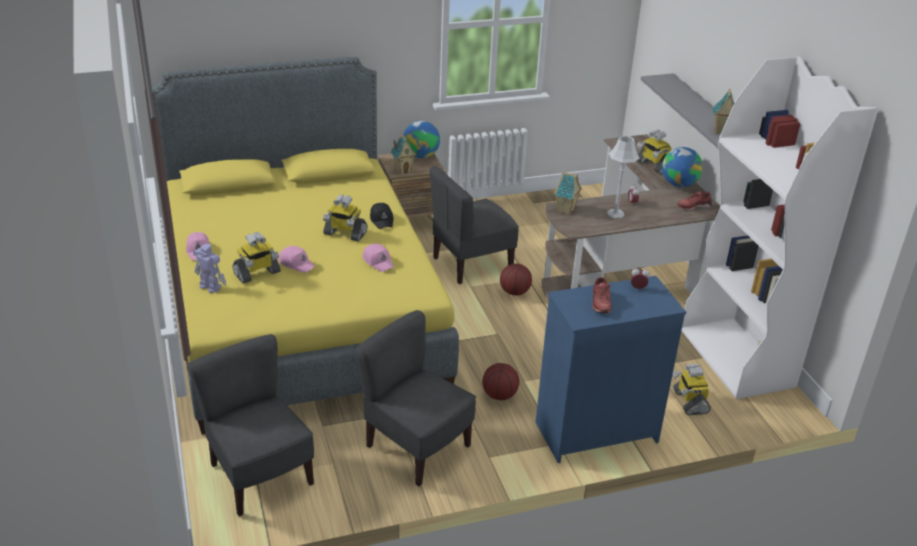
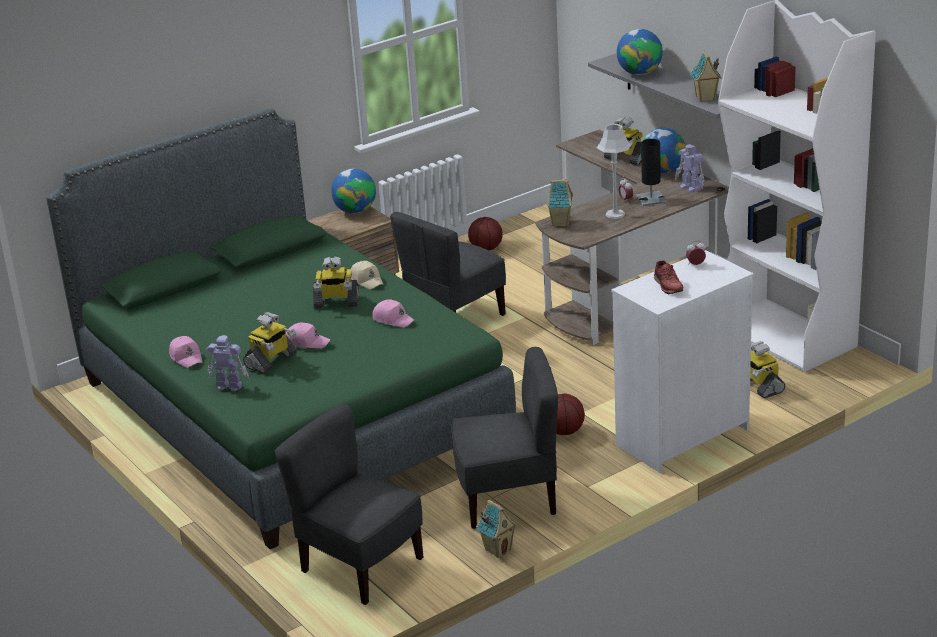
camera: 15 degrees left, 5 degrees down
yellow bed [152,57,459,434] -> green bed [46,108,516,549]
grey chair [355,310,476,486] -> grey chair turned 150 degrees clockwise [451,347,558,529]
black cap [370,203,394,229] -> beige cap [351,261,384,290]
toy house [391,134,417,174] -> toy house moved to [476,499,517,558]
basketball [500,263,532,296] -> basketball moved to [468,217,503,251]
blue dresser [536,276,686,463] -> white dresser [611,250,754,473]
red shoe [677,191,712,211] -> toy robot [675,144,705,192]
none -> globe [617,29,663,75]
none -> black table lamp [636,139,667,206]

